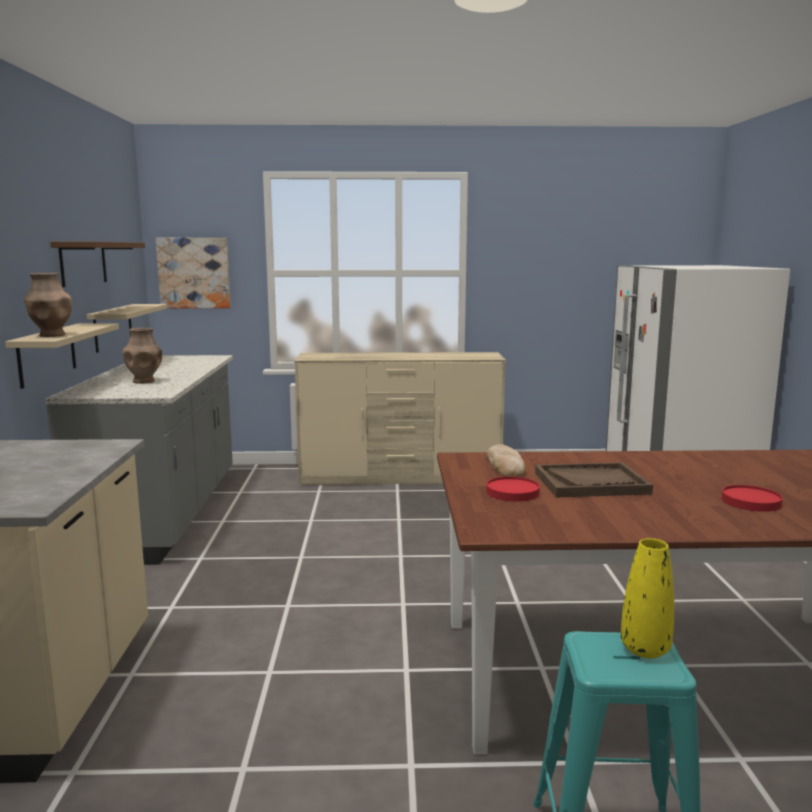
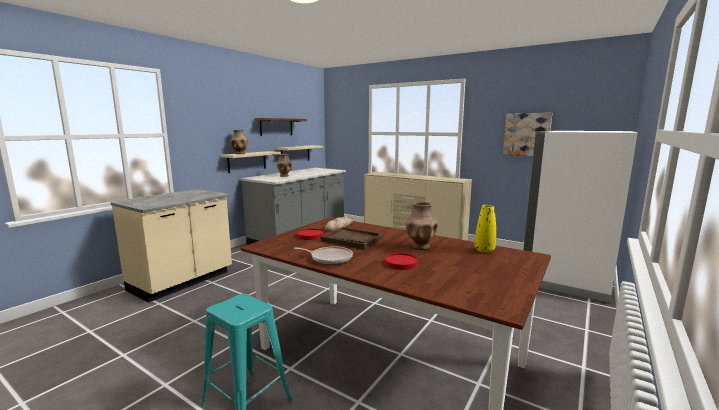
camera: 35 degrees right, 0 degrees up
picture [155,238,231,308] -> picture moved to [503,113,552,156]
yellow vase [621,538,674,658] -> yellow vase moved to [475,205,496,253]
none -> frying pan [294,246,353,265]
none -> brown vase [406,202,438,250]

